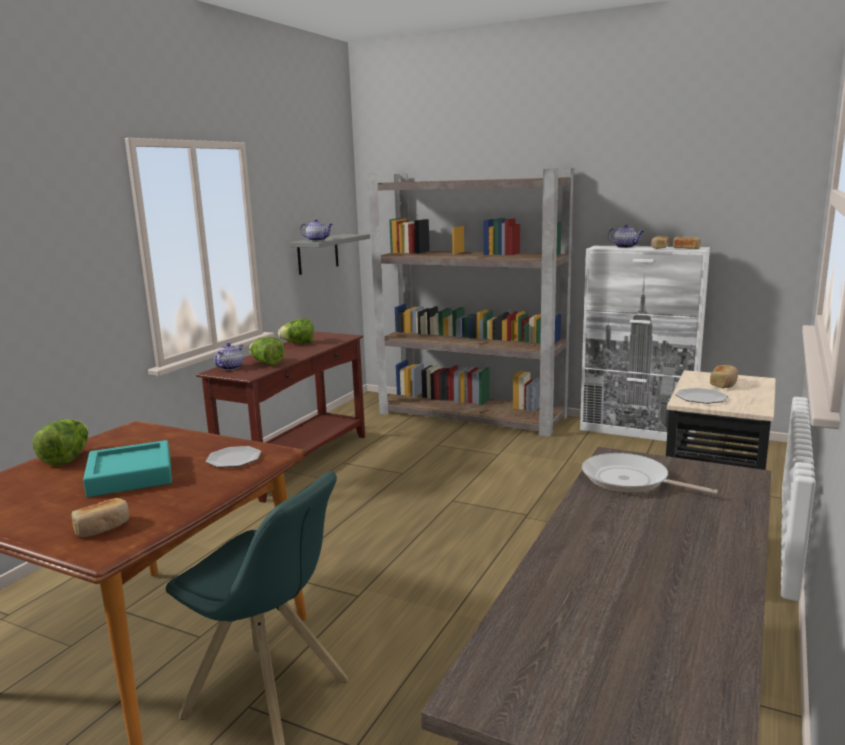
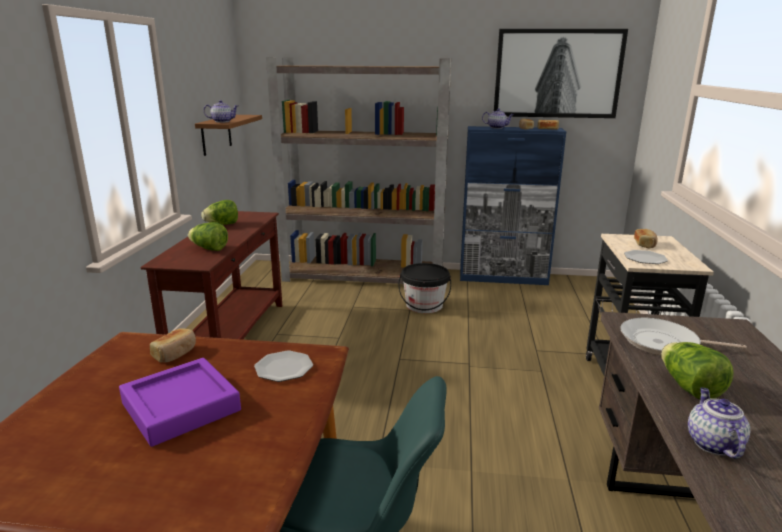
camera: 20 degrees left, 5 degrees up
lettuce [33,419,88,466] -> lettuce moved to [661,342,734,399]
bread [71,498,129,537] -> bread moved to [150,329,196,363]
turquoise tray [83,440,172,497] -> purple tray [119,358,241,447]
teapot [214,343,243,370] -> teapot moved to [688,388,750,459]
grey shelf [289,234,370,275] -> brown shelf [195,115,262,156]
white cabinet [580,246,710,445] -> blue cabinet [460,126,566,285]
none -> black bucket [398,263,451,313]
none -> picture [494,29,628,118]

